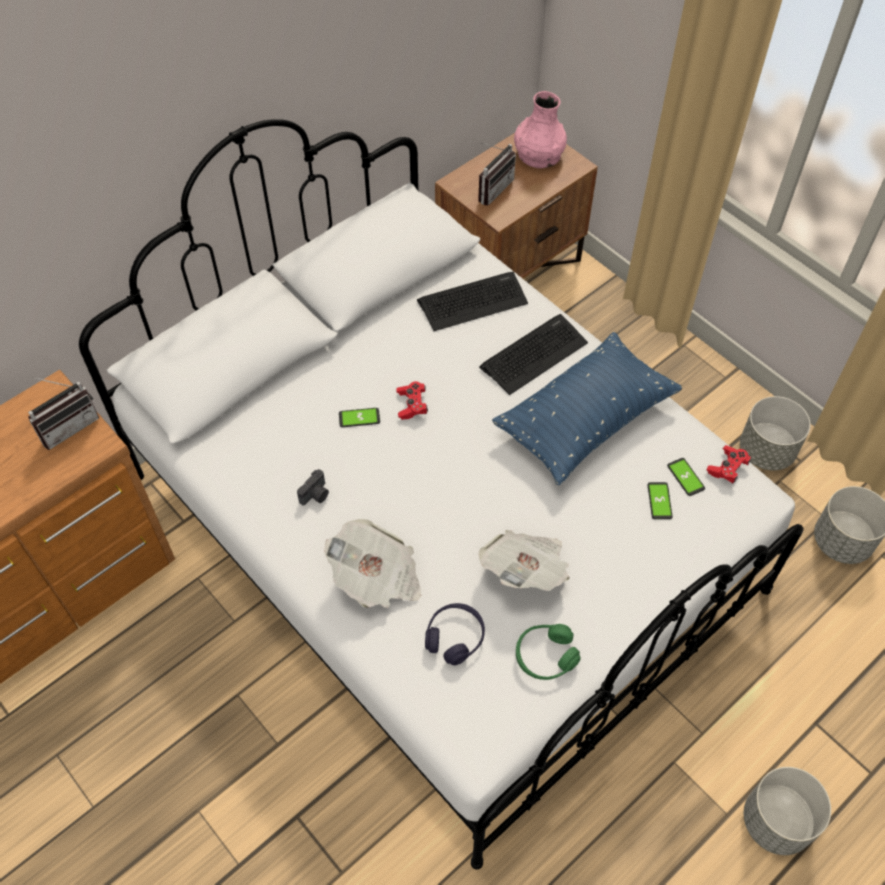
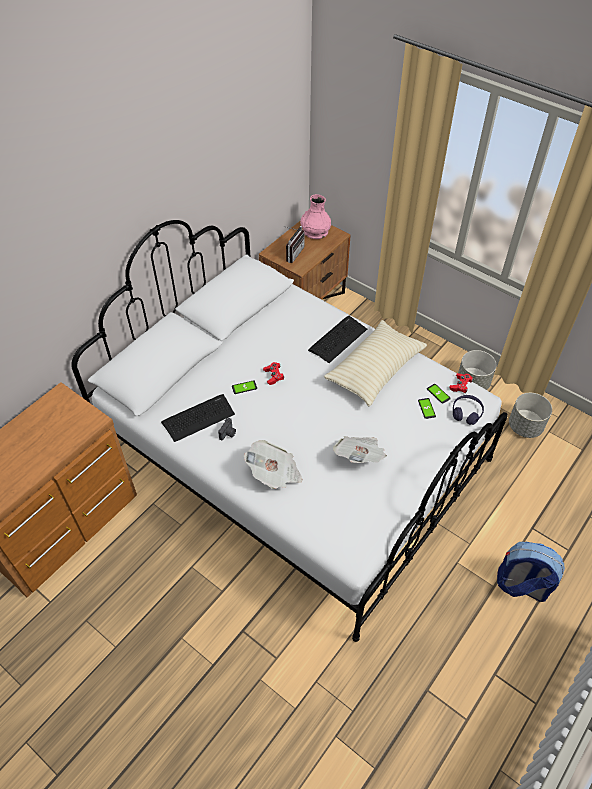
camera: 10 degrees left, 5 degrees down
radio [28,377,99,450] -> none
keyboard [417,272,528,331] -> keyboard moved to [161,394,235,442]
purple headphones [425,603,485,665] -> purple headphones moved to [453,395,484,425]
blue pillow [492,332,682,485] -> beige pillow [324,320,427,406]
green headphones [516,624,581,680] -> none
grey planter [744,767,831,855] -> backpack [497,542,565,602]

